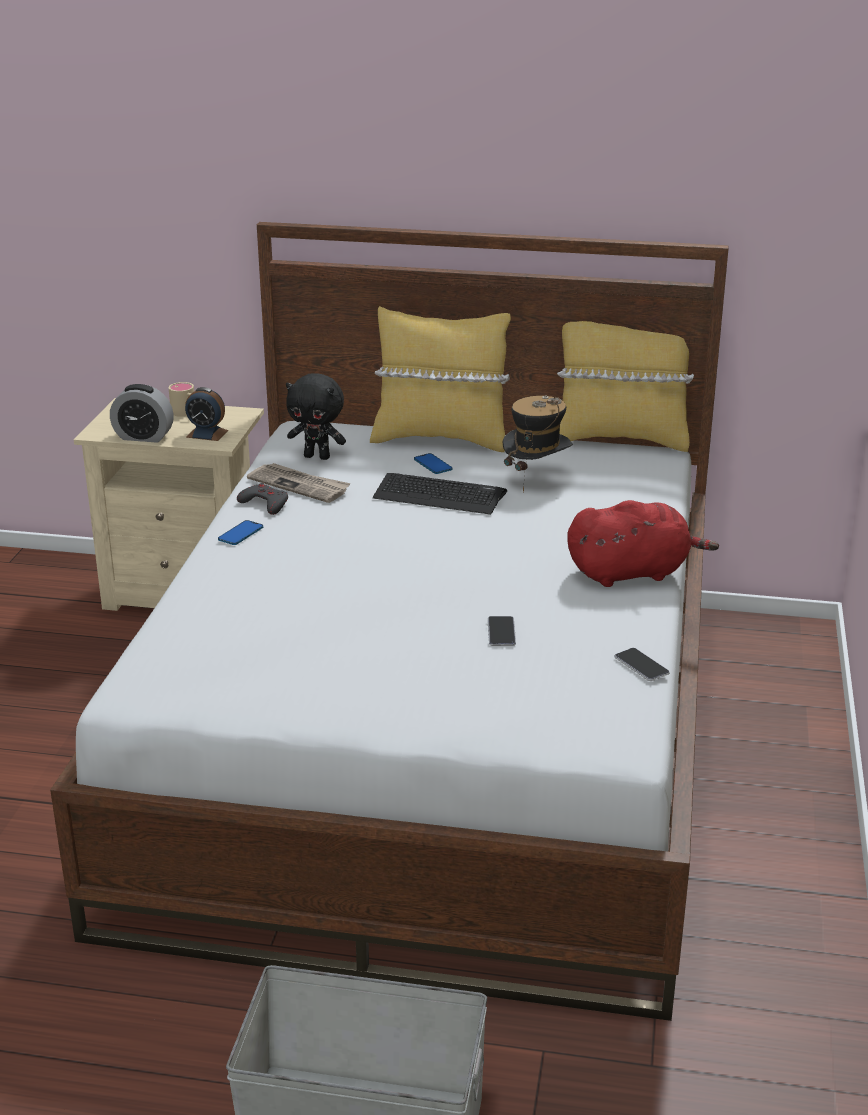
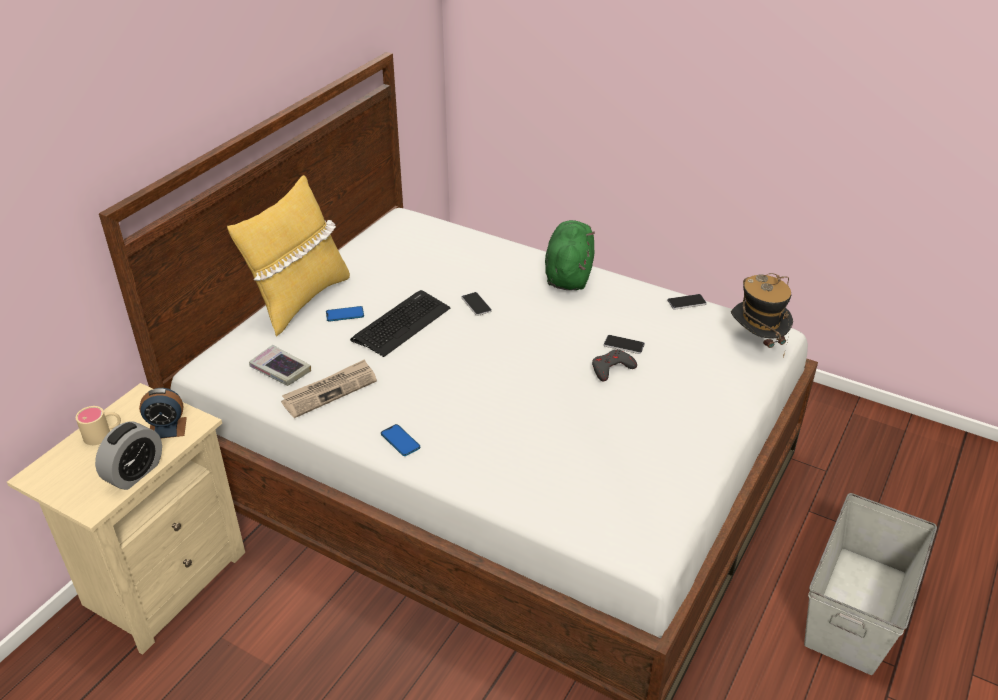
camera: 70 degrees left, 10 degrees up
alarm clock [185,387,228,441] -> alarm clock turned 45 degrees clockwise [139,388,187,439]
grey game controller [237,483,288,515] -> grey game controller moved to [592,350,637,381]
black plush toy [286,373,346,460] -> book [249,345,311,386]
hat [503,395,573,492] -> hat moved to [731,273,793,357]
yellow pillow [557,321,694,452] -> none
red plush toy [567,500,719,587] -> green plush toy [545,220,595,290]
none -> phone [461,292,492,316]

